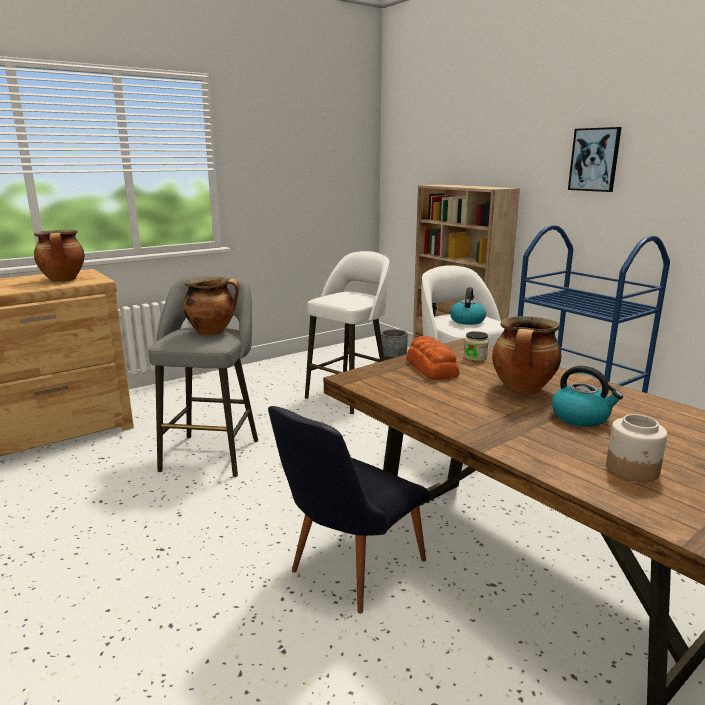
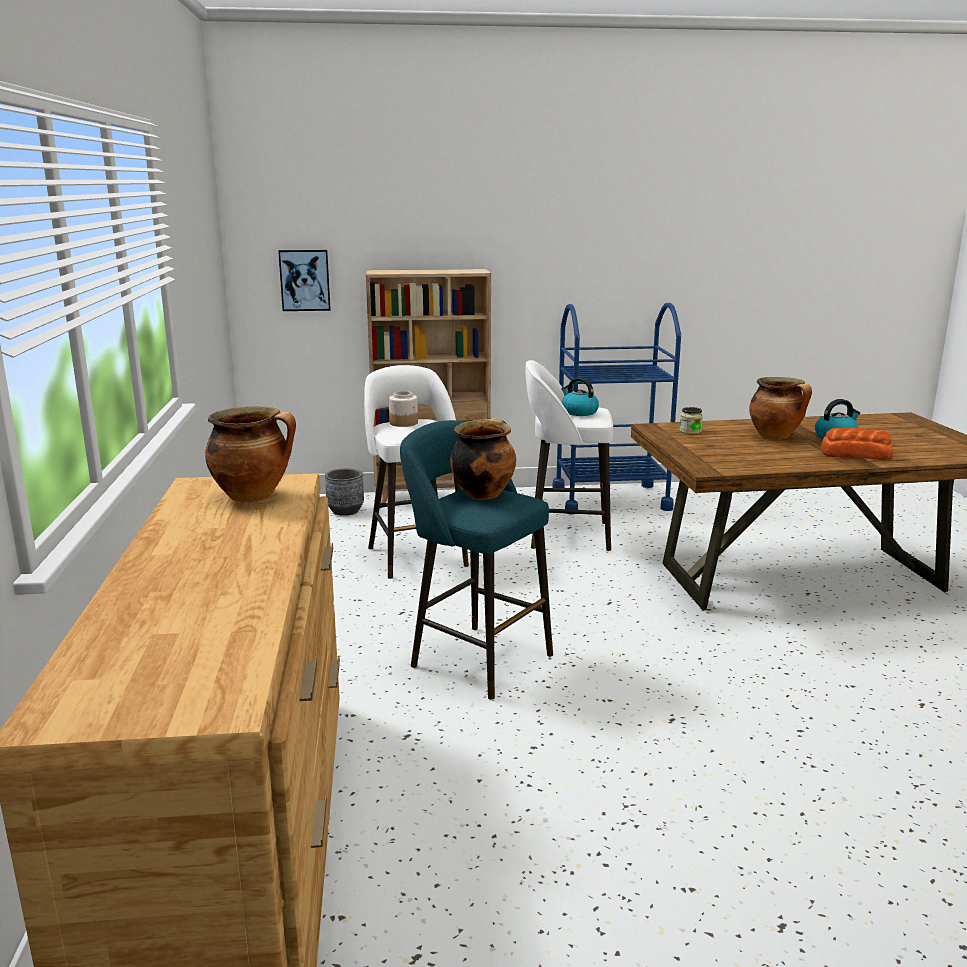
camera: 60 degrees left, 0 degrees up
grey stool [148,274,258,477] -> turquoise stool [400,420,553,700]
black chair [268,406,429,614] -> none
bread [406,336,459,380] -> bread moved to [821,427,893,460]
picture [568,127,622,192] -> picture moved to [278,250,331,311]
jar [606,414,668,482] -> jar moved to [389,391,418,427]

